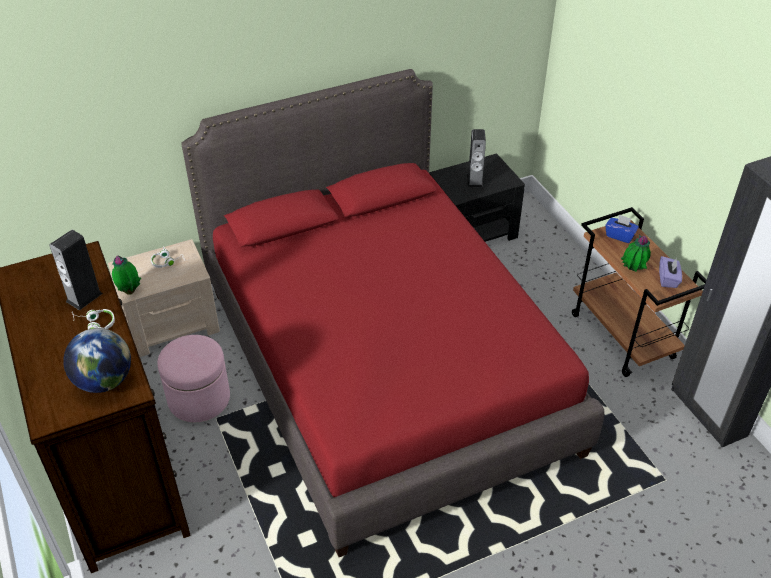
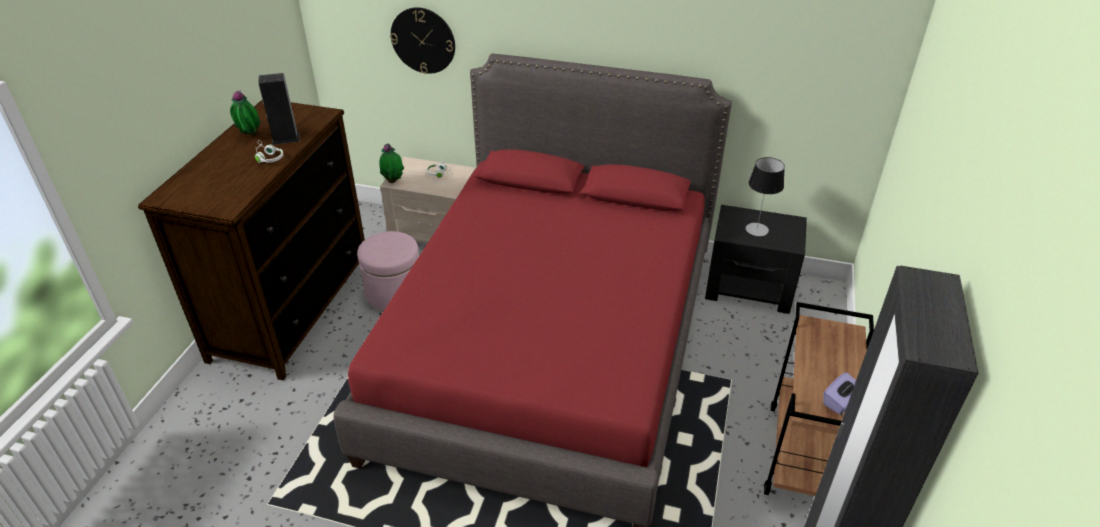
camera: 40 degrees right, 5 degrees down
globe [63,328,131,393] -> none
speaker [467,129,486,188] -> table lamp [746,157,785,236]
blue tissue box [605,214,639,243] -> none
potted plant [621,234,651,272] -> potted plant moved to [230,90,260,135]
none -> wall clock [390,7,455,74]

